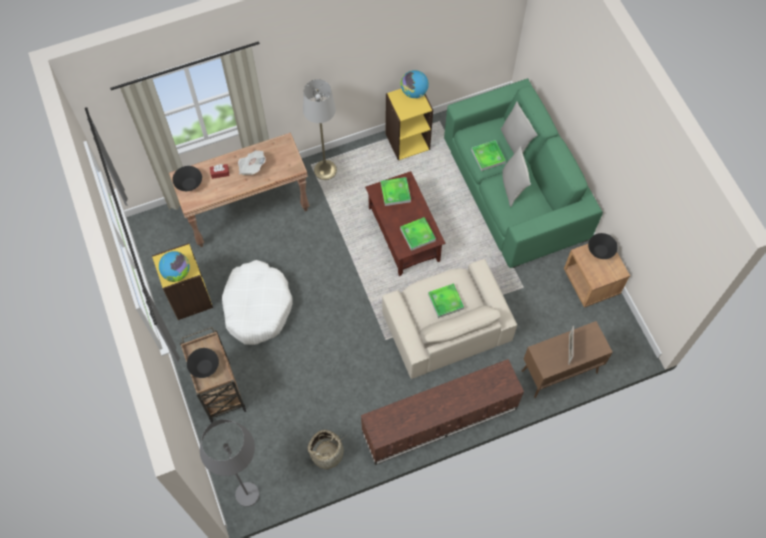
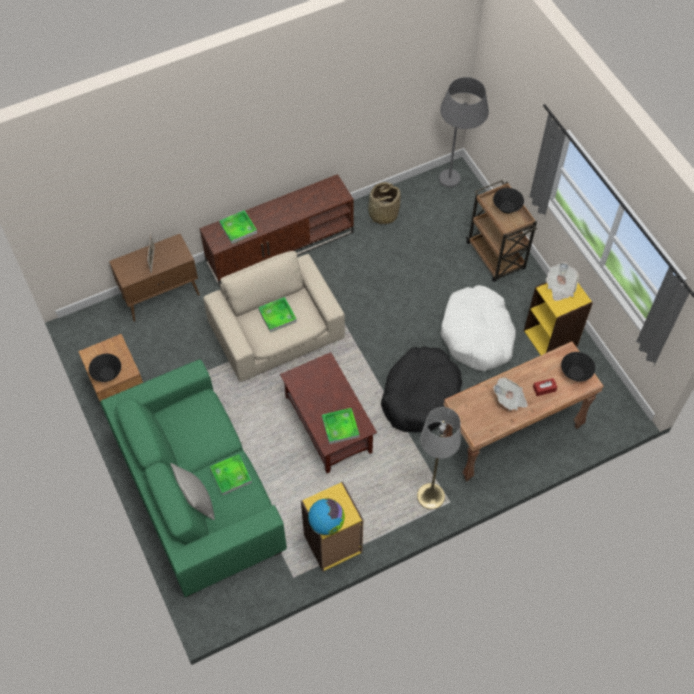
camera: 175 degrees right, 5 degrees down
globe [159,251,190,282] -> newspaper [546,262,579,301]
tray [400,217,436,251] -> tray moved to [219,210,257,244]
grey pillow [502,146,531,207] -> none
none -> black dog bed [381,346,462,432]

